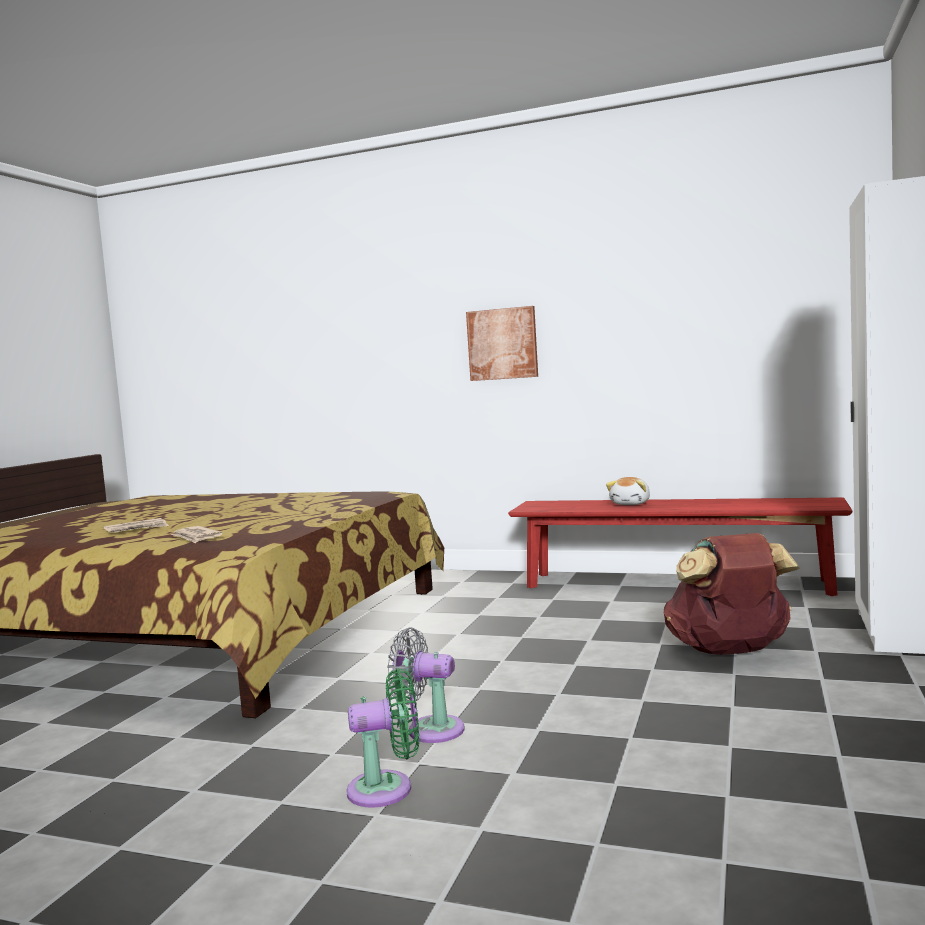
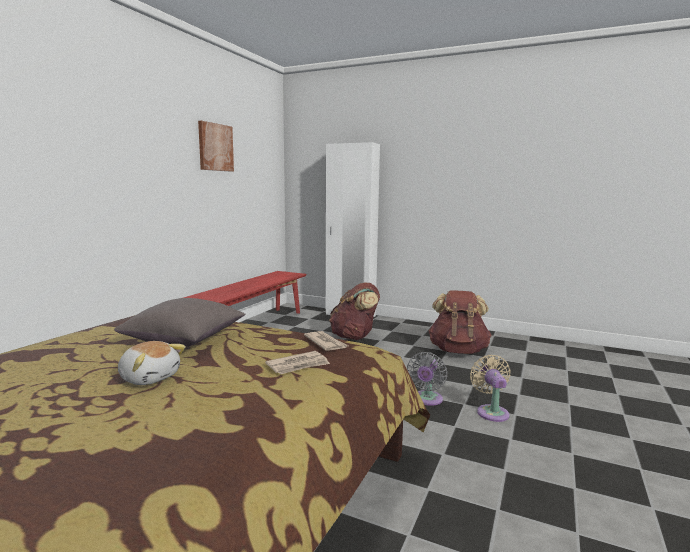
camera: 85 degrees left, 5 degrees up
newspaper [104,518,169,532] -> newspaper moved to [304,331,348,351]
green fan [346,668,419,808] -> beige fan [470,355,511,422]
picture [466,306,538,381] -> picture moved to [198,121,234,172]
plush toy [606,477,650,505] -> plush toy moved to [118,341,186,385]
none -> grey pillow [114,298,245,347]
none -> brown backpack [429,290,492,354]

